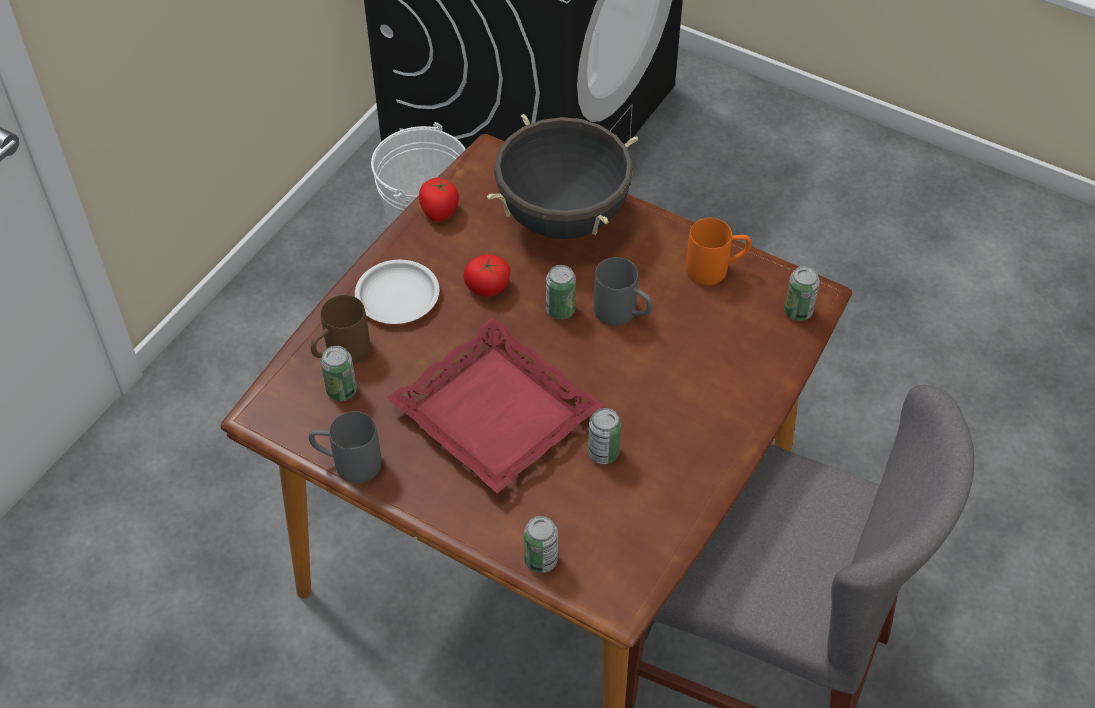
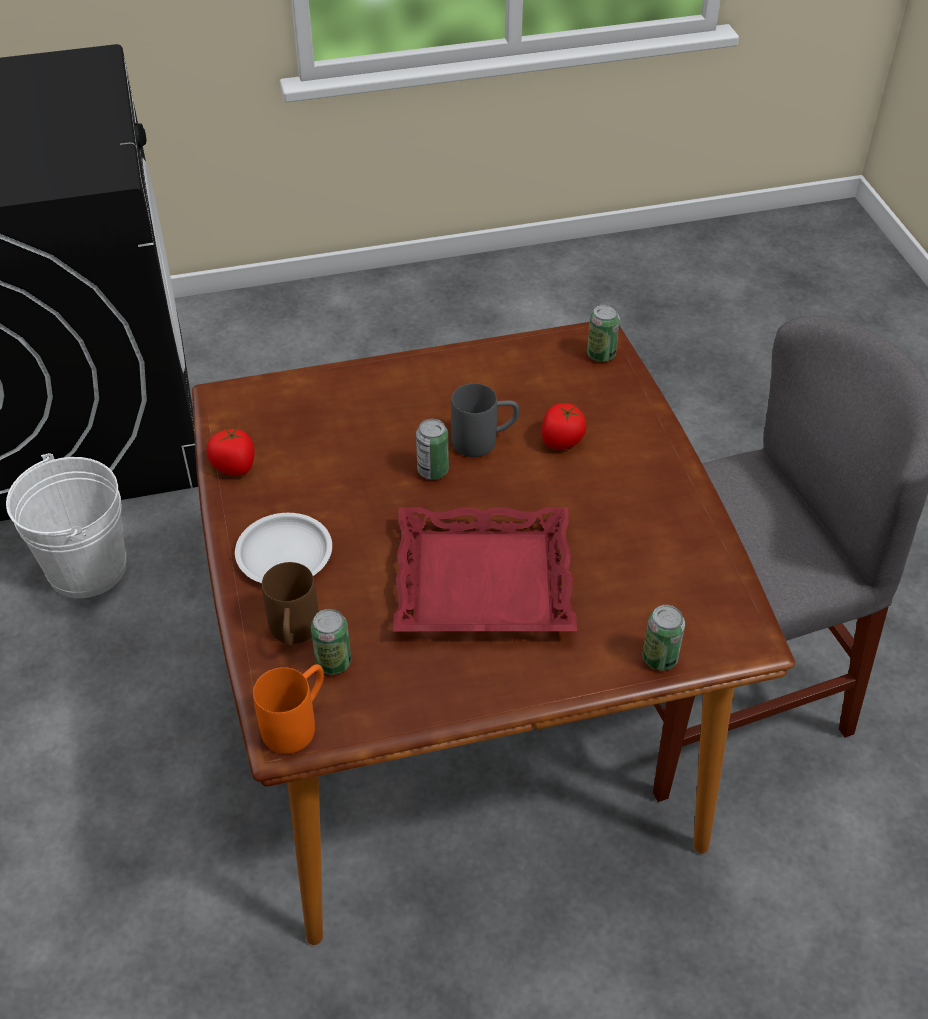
camera: 45 degrees left, 5 degrees down
grey mug [309,411,381,483] -> none
tomato [463,254,510,297] -> tomato moved to [542,403,587,450]
black cooking pot [487,114,638,239] -> none
can [588,408,621,464] -> none
orange mug [686,218,751,285] -> orange mug moved to [253,664,324,754]

